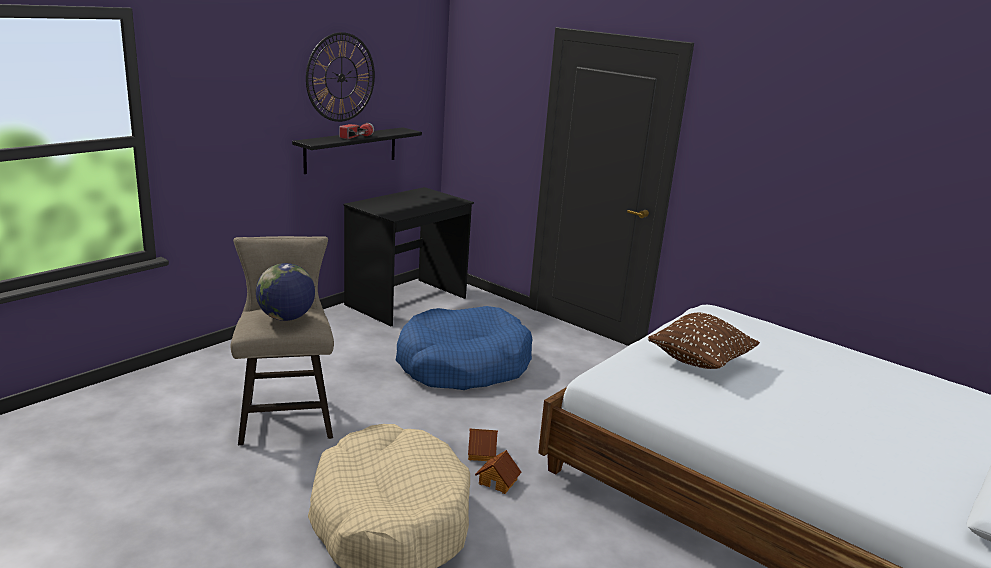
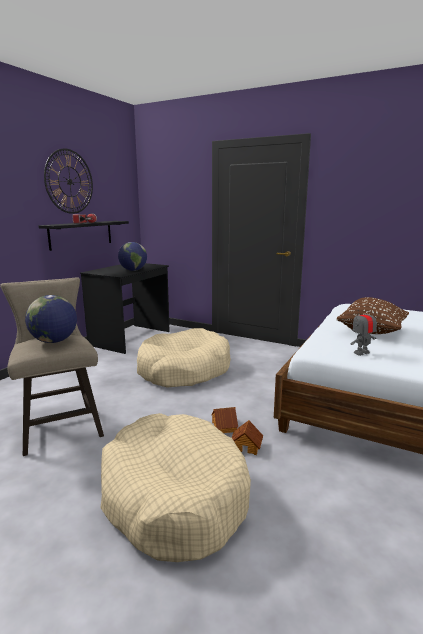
camera: 10 degrees left, 5 degrees down
blue dog bed [396,306,533,390] -> beige dog bed [137,328,231,388]
none -> globe [118,242,147,271]
none -> toy robot [351,305,377,356]

